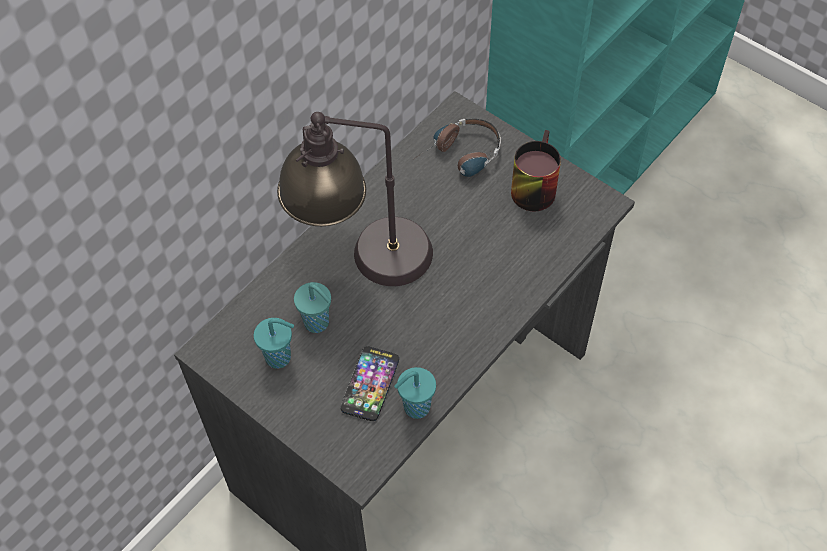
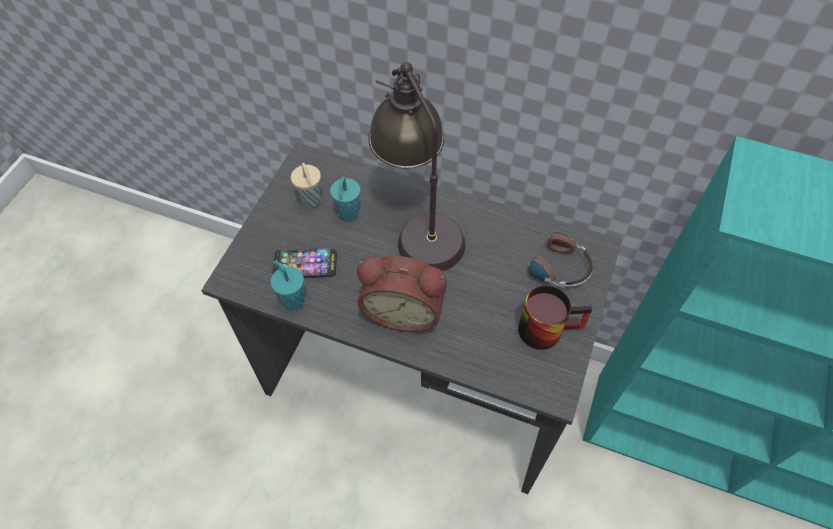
camera: 70 degrees right, 0 degrees up
turquoise cup [254,318,294,369] -> beige cup [291,163,321,208]
none -> alarm clock [357,256,447,332]

